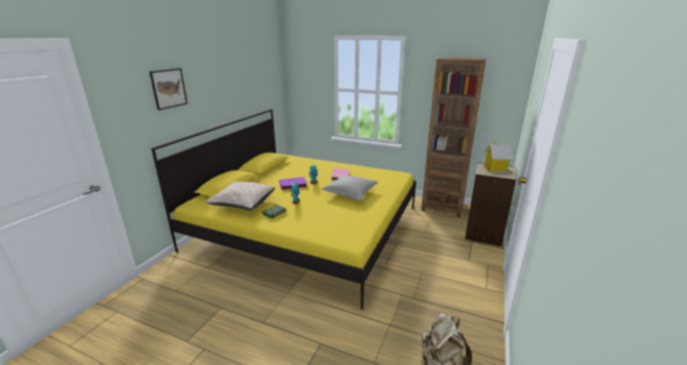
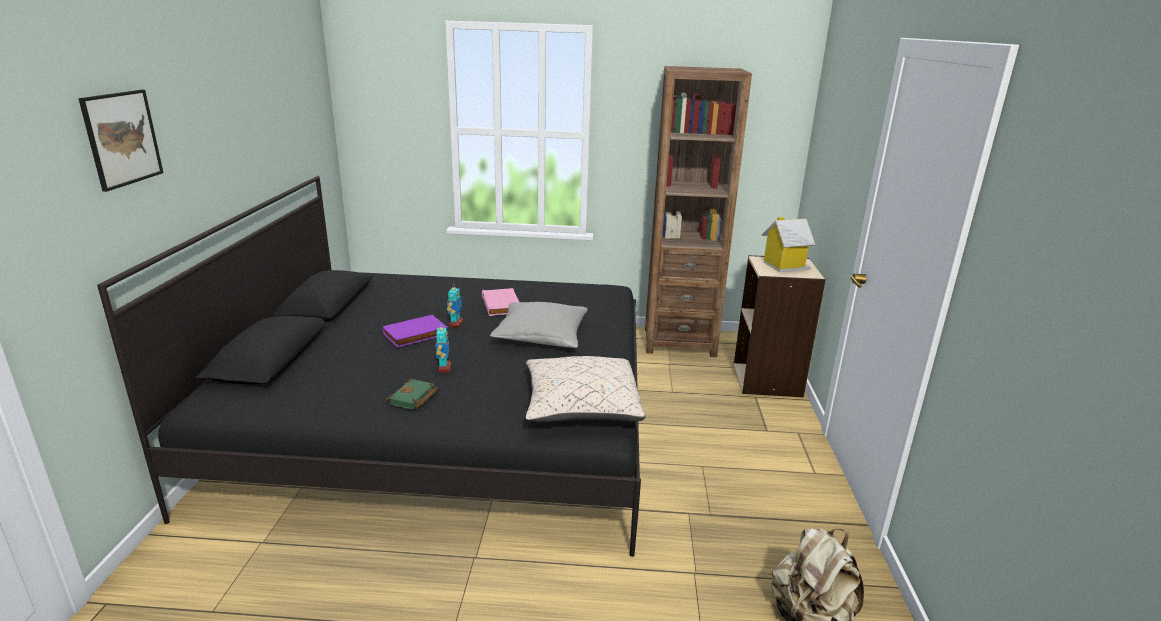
camera: 20 degrees left, 0 degrees up
yellow bed [151,109,416,309] -> black bed [97,176,641,557]
beige pillow [206,182,275,210] -> beige pillow moved to [526,356,646,422]

